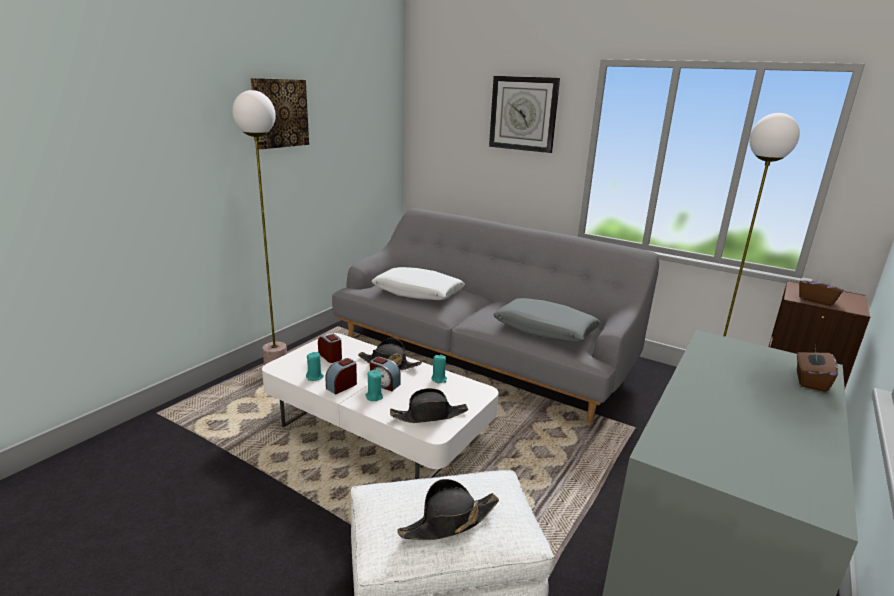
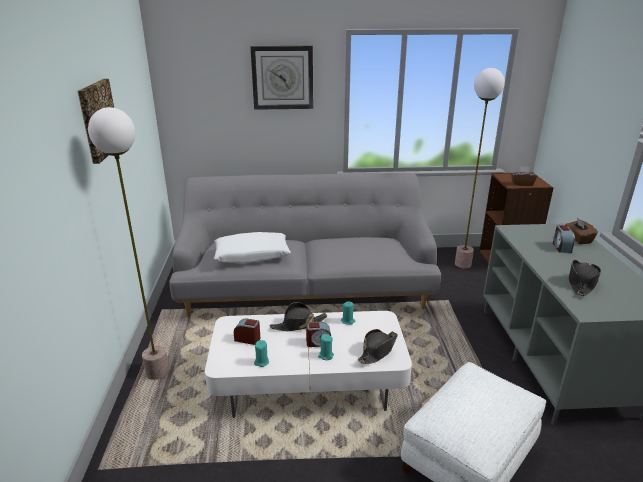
camera: 35 degrees left, 5 degrees up
alarm clock [325,358,357,395] -> alarm clock moved to [553,225,575,253]
black hat [397,479,499,540] -> black hat moved to [569,260,601,296]
grey pillow [493,298,601,342] -> none

